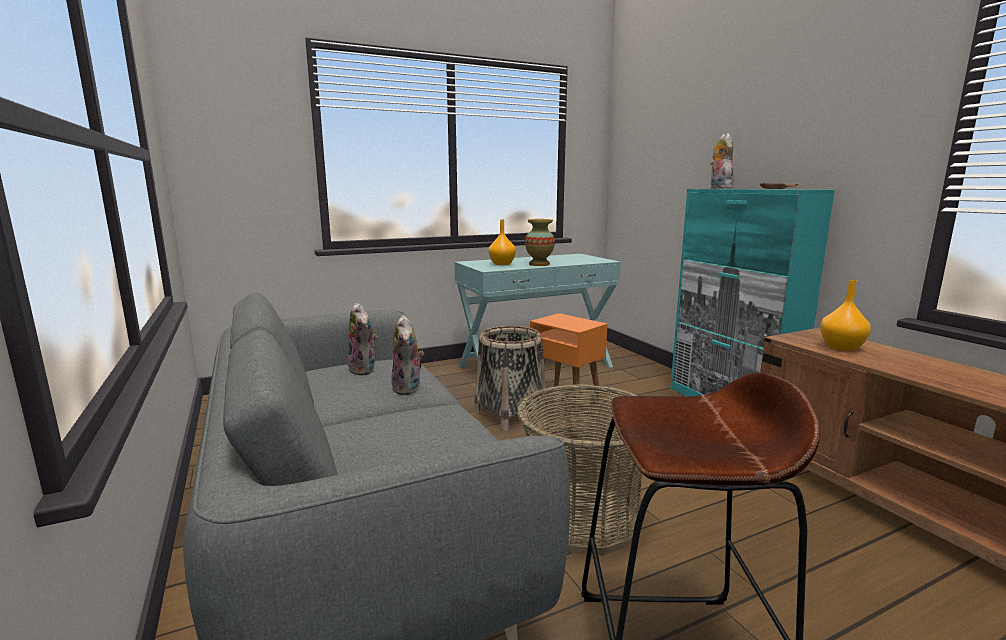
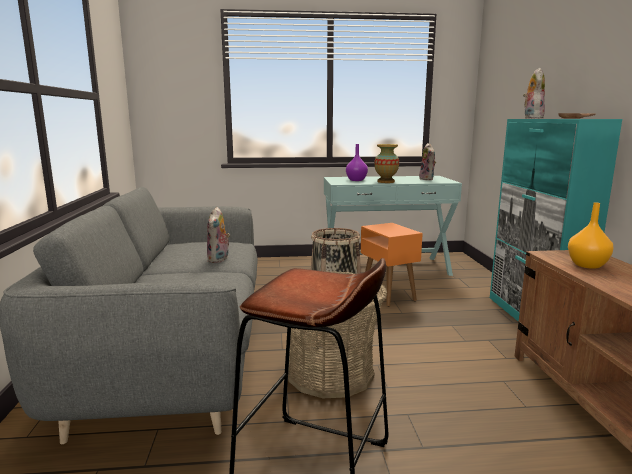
camera: 20 degrees right, 0 degrees up
plush toy [348,302,378,375] -> plush toy moved to [419,143,436,180]
orange vase [489,219,516,265] -> purple vase [346,144,368,181]

